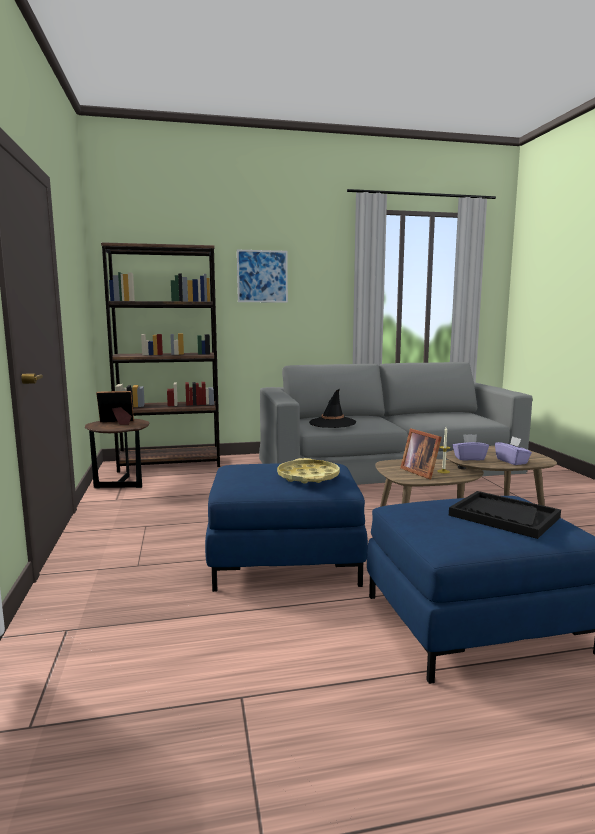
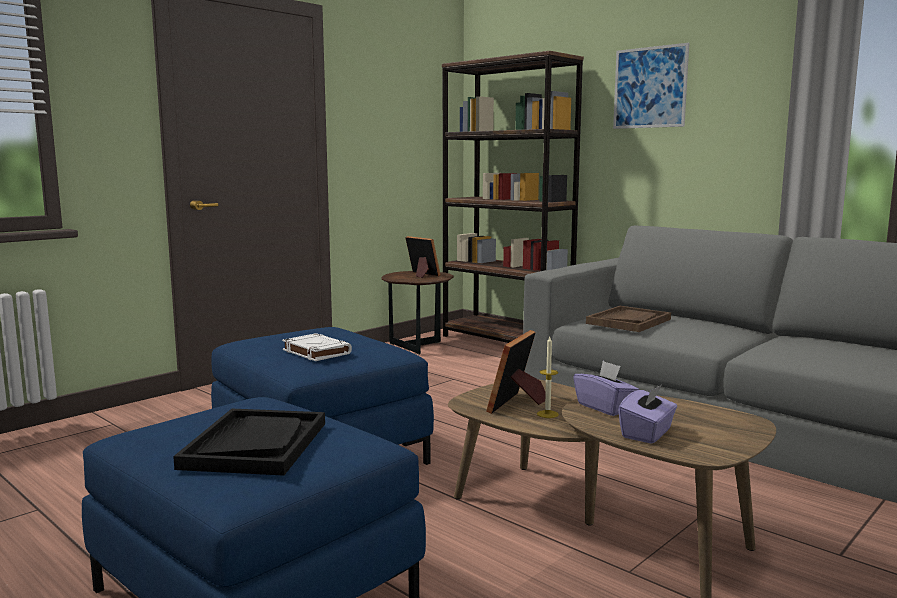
camera: 55 degrees right, 0 degrees up
yellow tray [277,458,340,484] -> white book [282,333,352,361]
black hat [309,389,356,428] -> brown tray [586,306,671,332]

